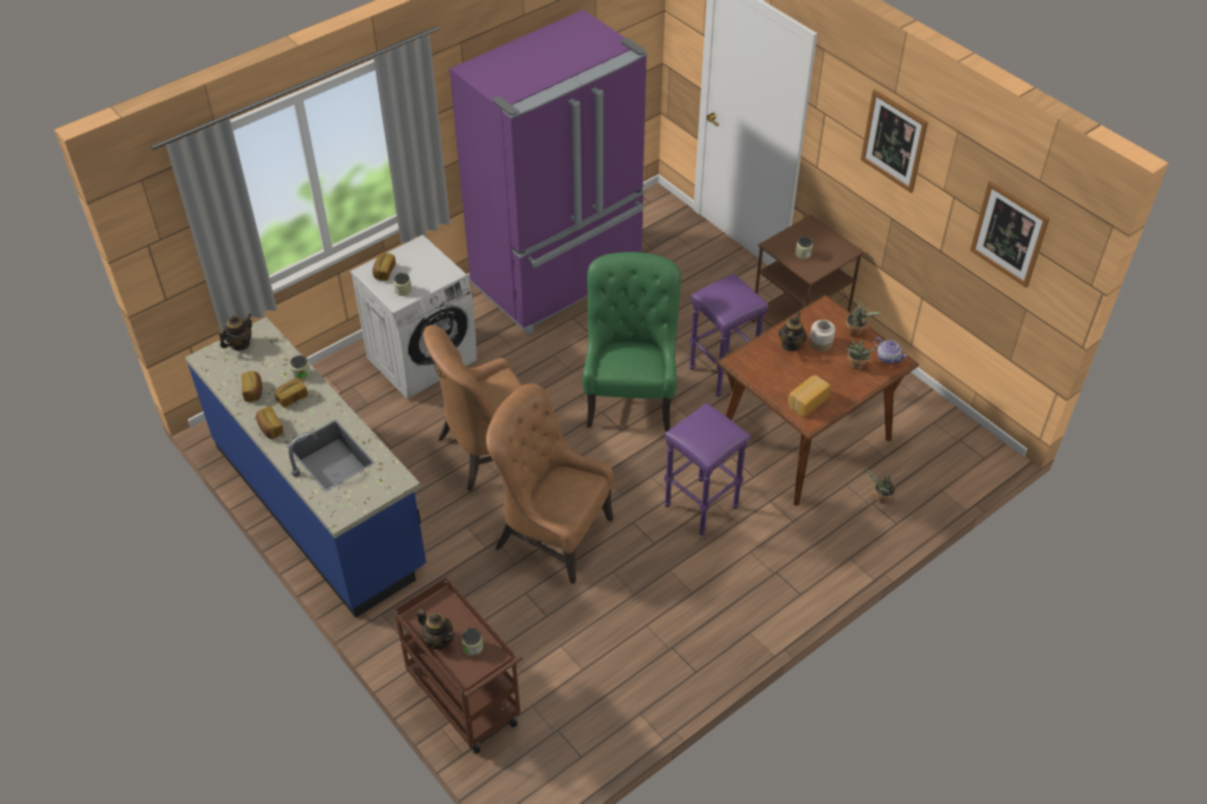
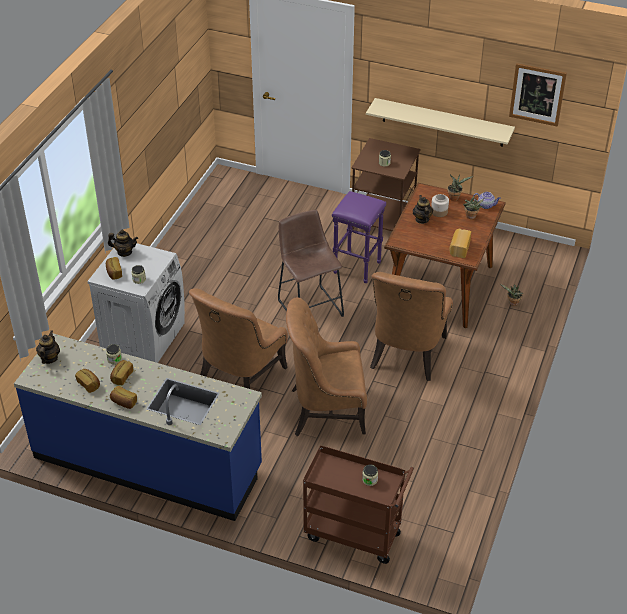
camera: 30 degrees left, 5 degrees down
teapot [417,609,455,649] -> teapot moved to [108,230,138,257]
purple fridge [449,10,647,335] -> none
green chair [582,252,681,431] -> brown stool [278,210,344,317]
purple stool [664,403,751,536] -> brown chair [370,272,453,381]
picture [861,89,928,193] -> none
none -> beige shelf [366,98,515,147]

